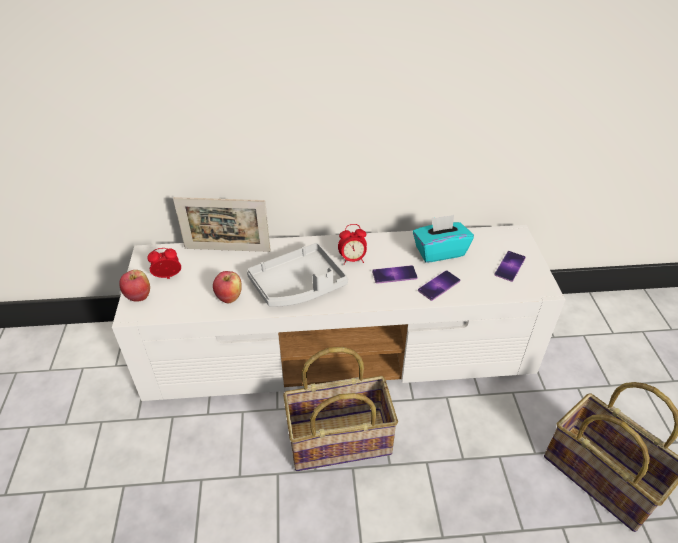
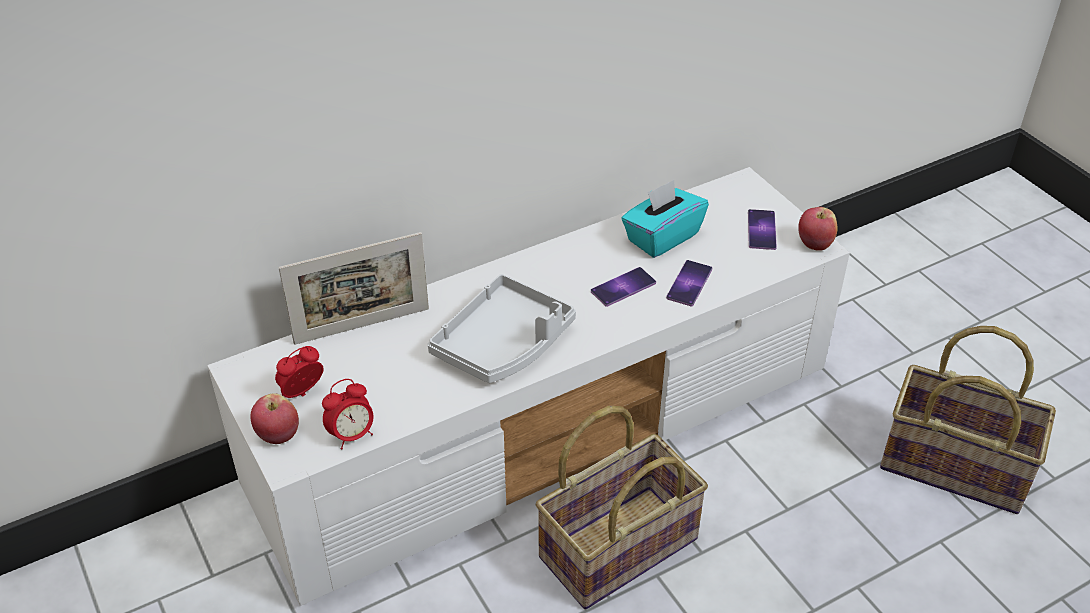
camera: 25 degrees left, 0 degrees up
apple [213,271,242,303] -> apple moved to [798,207,838,251]
alarm clock [338,224,367,265] -> alarm clock moved to [322,379,374,450]

